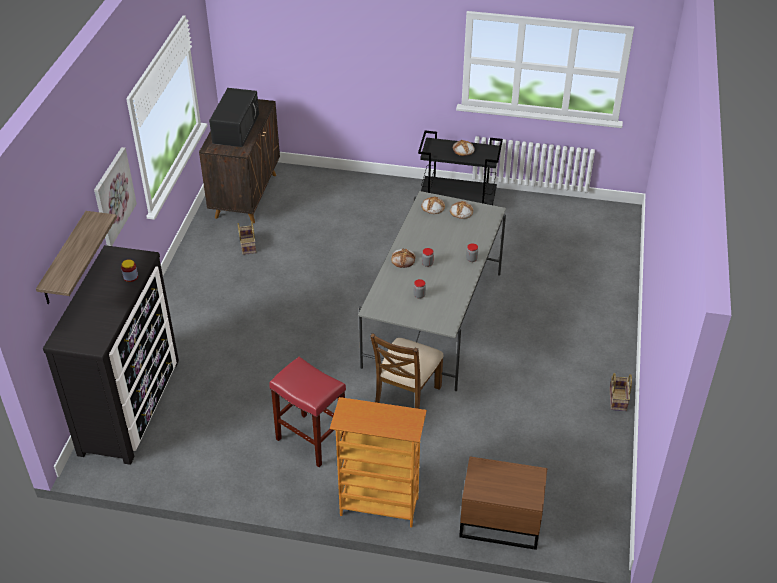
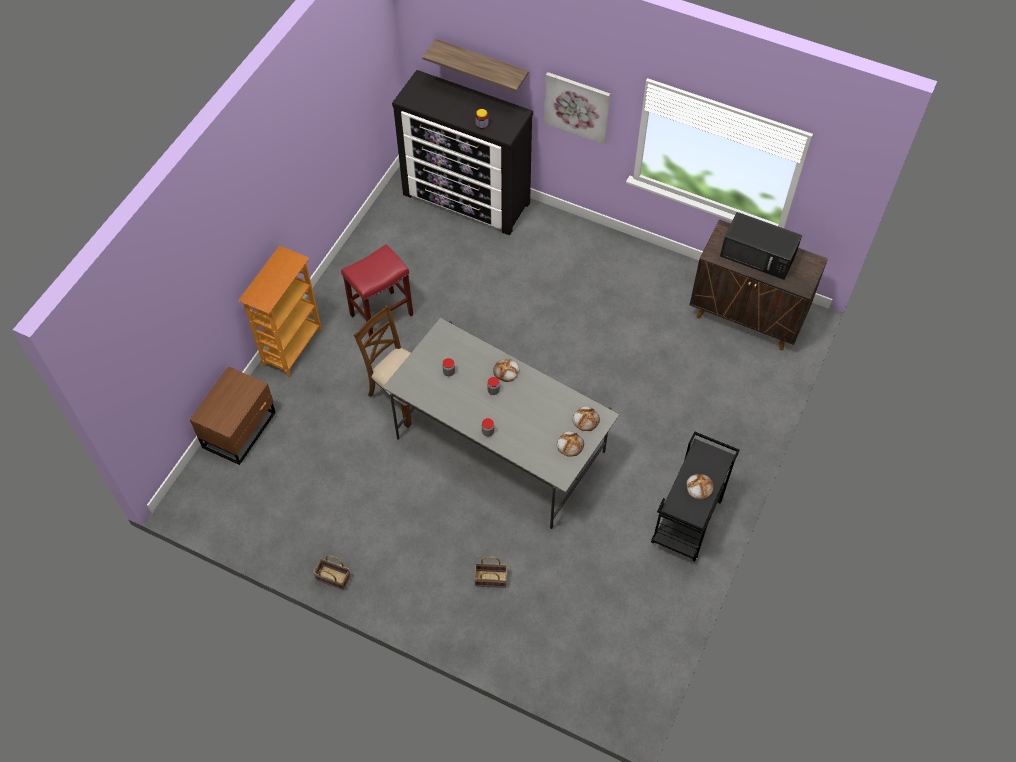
camera: 105 degrees right, 15 degrees up
basket [238,221,256,255] -> basket moved to [474,556,507,588]

